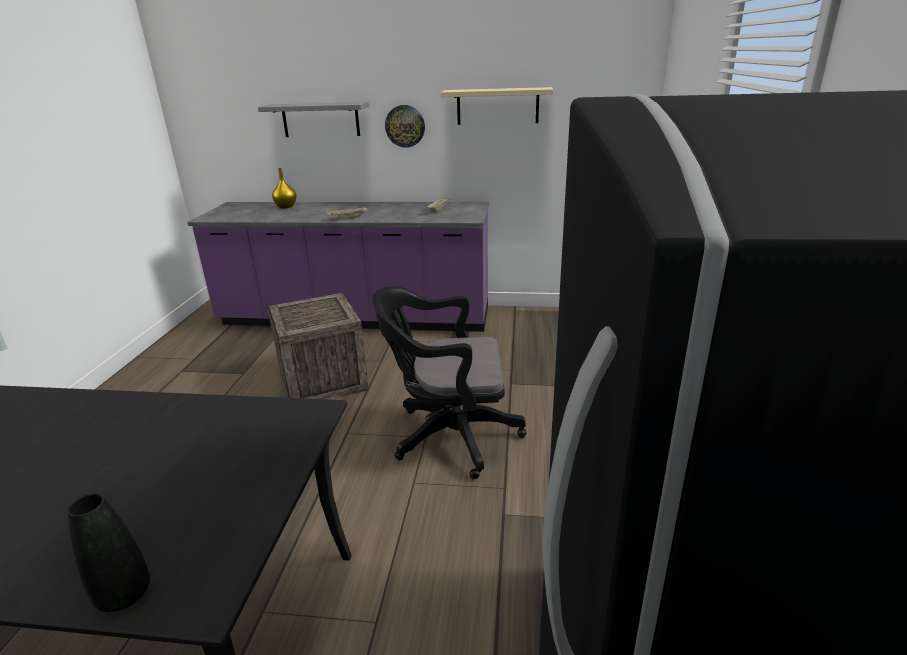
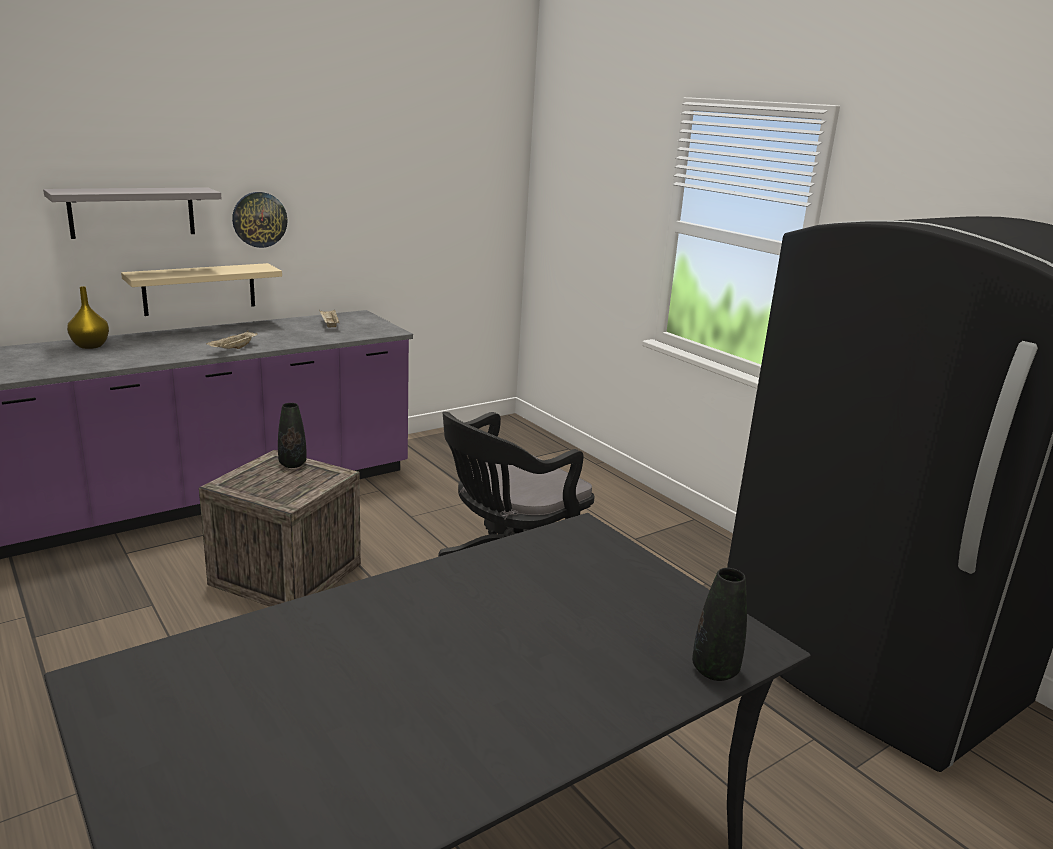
camera: 45 degrees left, 5 degrees down
beige shelf [440,87,553,125] -> beige shelf moved to [121,263,282,316]
none -> black vase [278,403,307,468]

